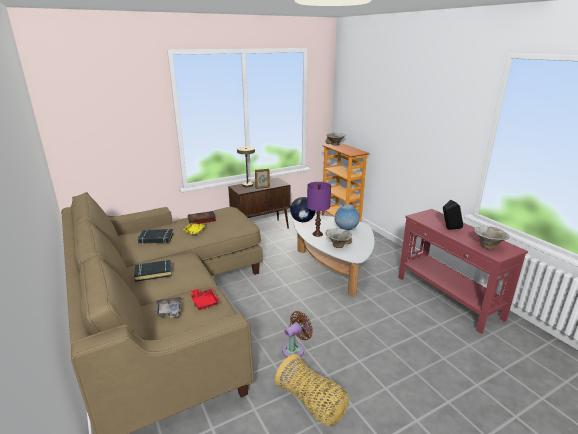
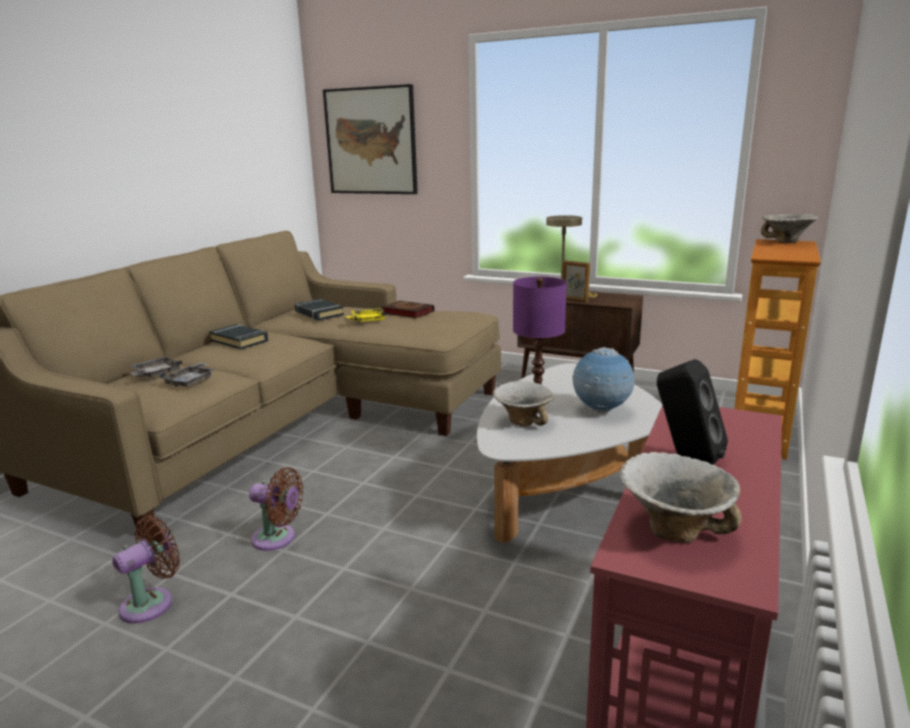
camera: 55 degrees right, 5 degrees down
red tray [190,288,220,310] -> grey tray [159,363,216,387]
basket [275,354,349,427] -> brown fan [112,515,180,623]
globe [290,197,316,222] -> none
none -> picture [323,84,418,194]

